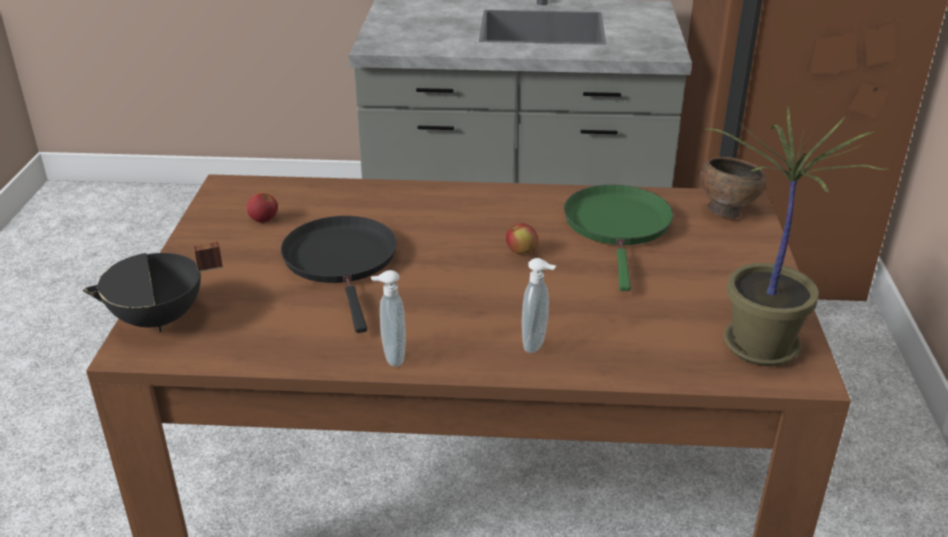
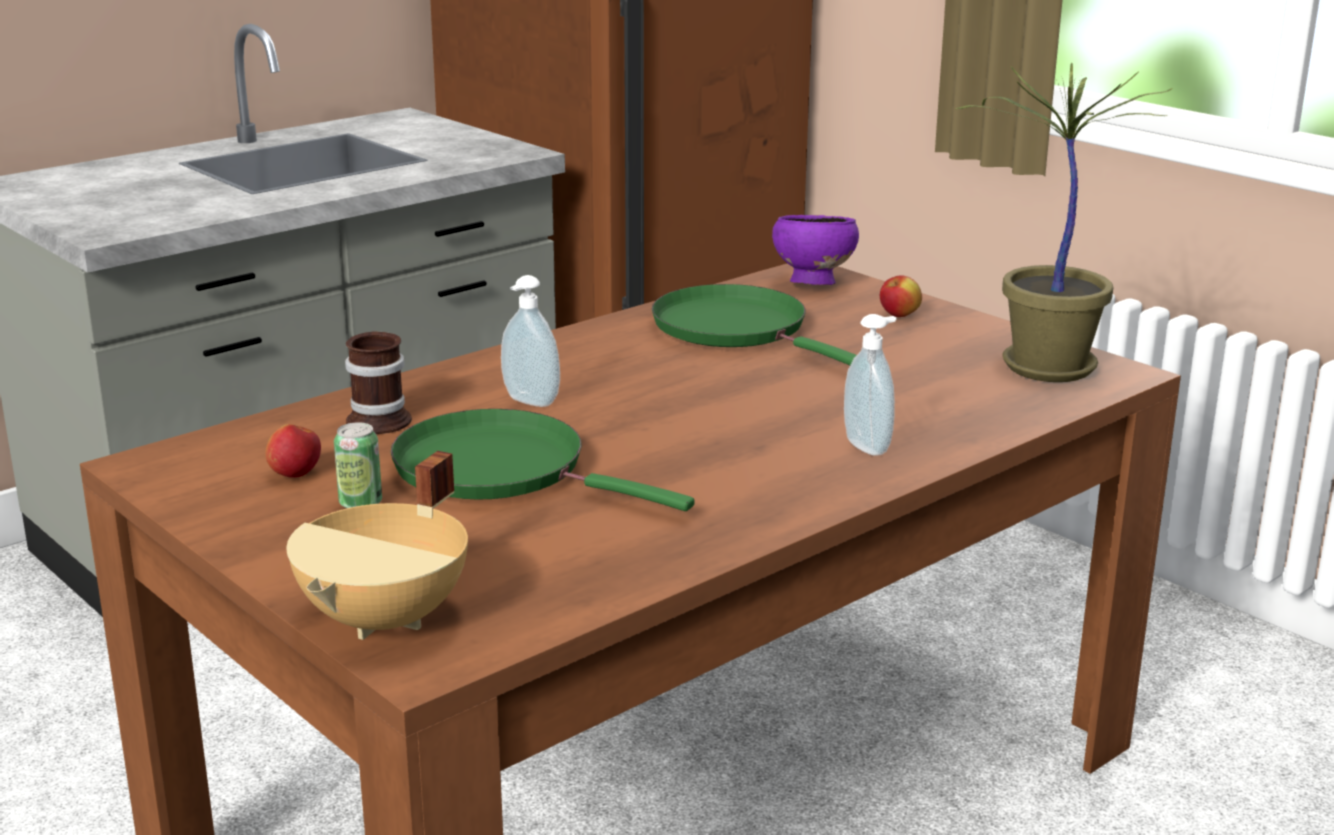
camera: 45 degrees left, 10 degrees down
black cooking pot [83,242,223,332] -> beige cooking pot [287,451,468,640]
black frying pan [281,216,397,333] -> green frying pan [391,409,695,511]
soap dispenser [371,270,406,367] -> soap dispenser moved to [501,275,560,407]
apple [506,223,539,254] -> apple moved to [880,275,922,317]
brown bowl [700,157,766,218] -> purple bowl [772,215,859,285]
none -> can [334,422,382,508]
none -> mug [345,332,412,434]

